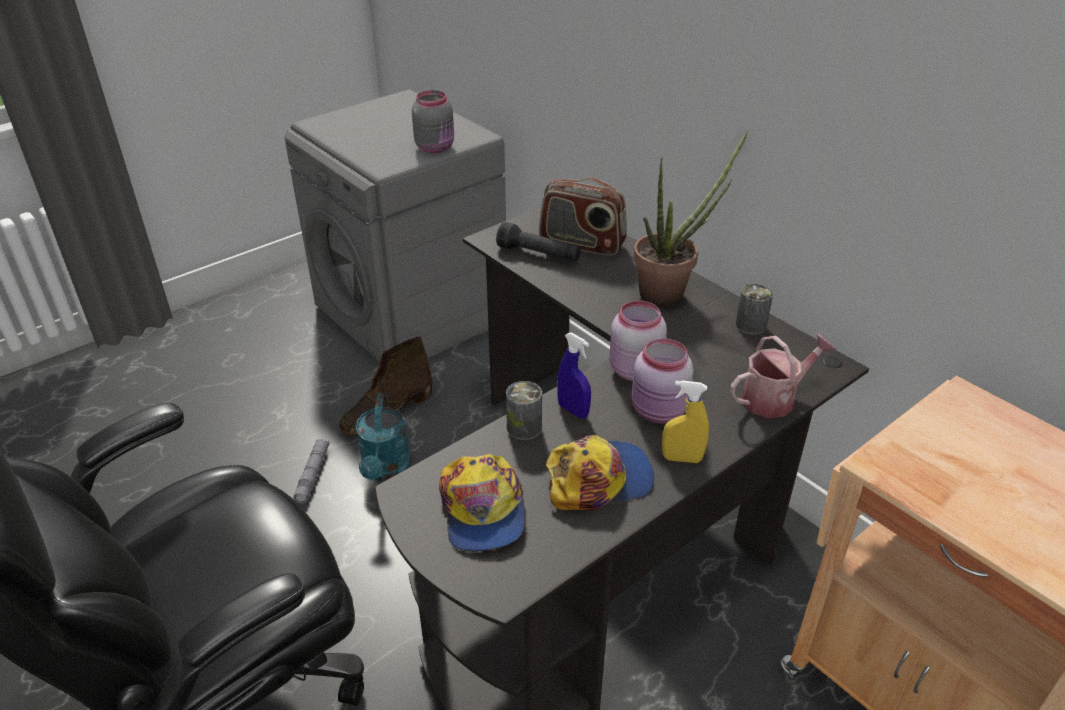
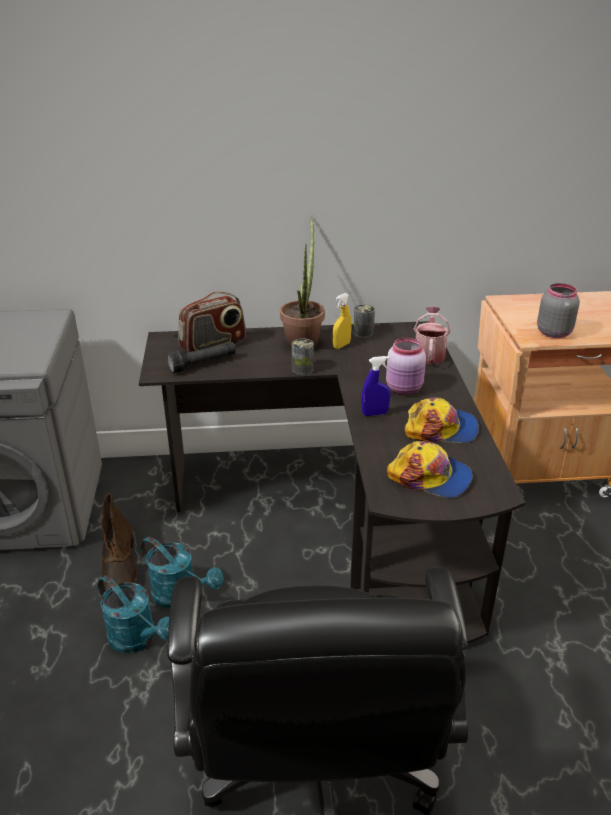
camera: 55 degrees left, 5 degrees down
grey flashlight [293,439,330,503] -> turquoise watering can [98,576,169,654]
grey jar [412,90,454,153] -> grey jar moved to [537,283,580,338]
can [506,381,542,440] -> can moved to [292,338,314,375]
cap [546,435,654,511] -> cap turned 75 degrees clockwise [404,397,479,443]
pink jar [609,301,667,381] -> none
yellow spray bottle [662,380,709,463] -> yellow spray bottle moved to [332,293,352,349]

